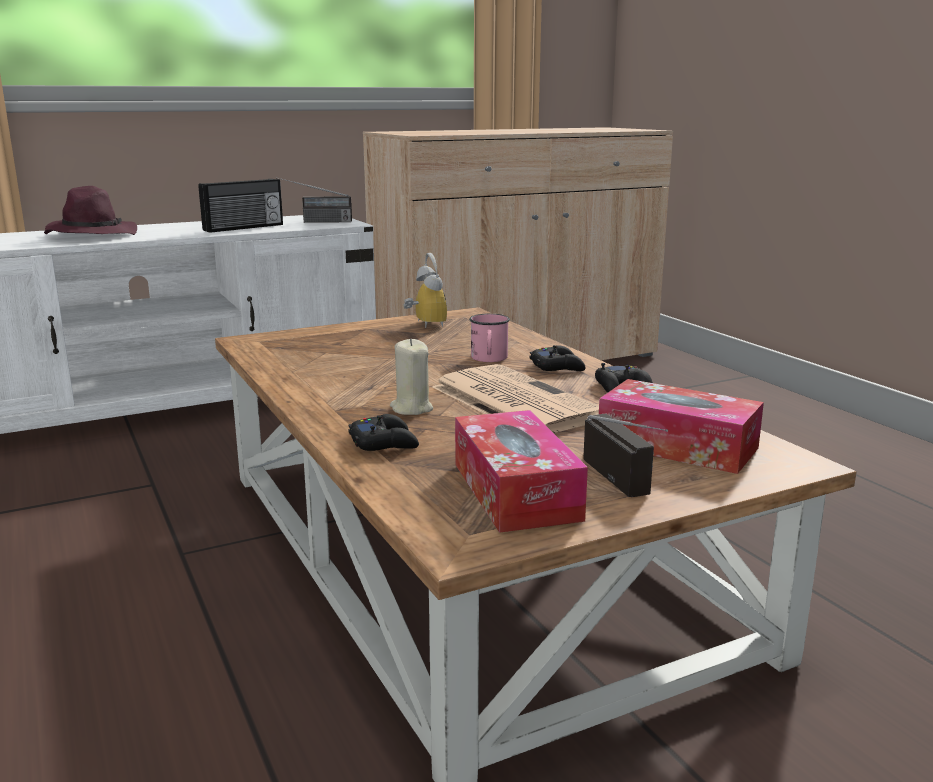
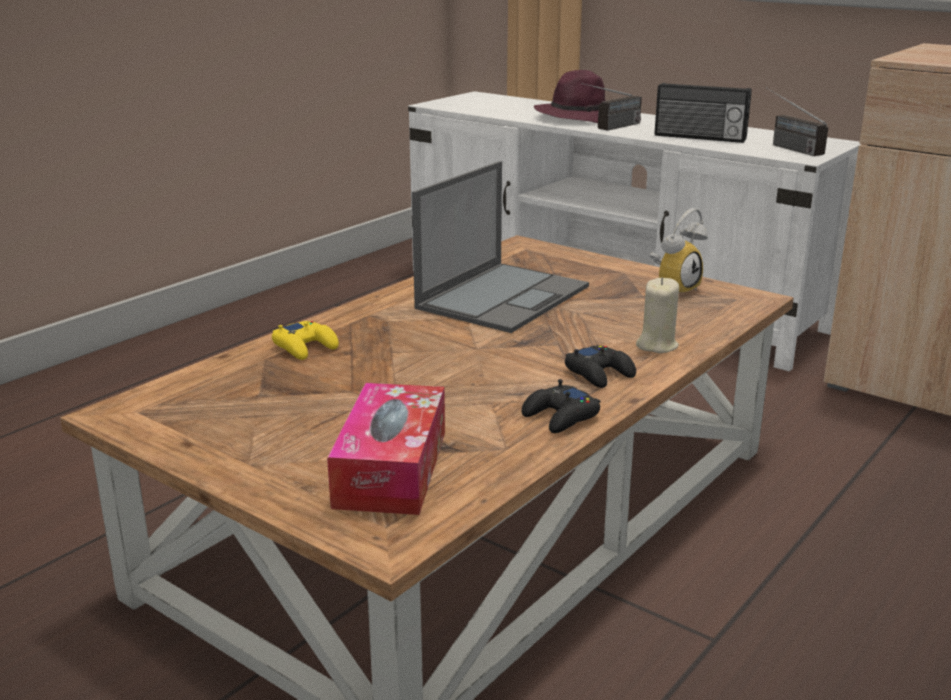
camera: 65 degrees right, 5 degrees up
black game controller [348,414,419,451] -> yellow game controller [272,321,339,360]
beige candle [390,339,433,415] -> beige candle moved to [636,277,679,353]
newspaper [433,364,599,433] -> none
tissue box [455,410,588,533] -> none
pink mug [469,314,510,362] -> none
radio [583,413,668,497] -> radio moved to [582,83,642,131]
none -> laptop [412,161,589,333]

